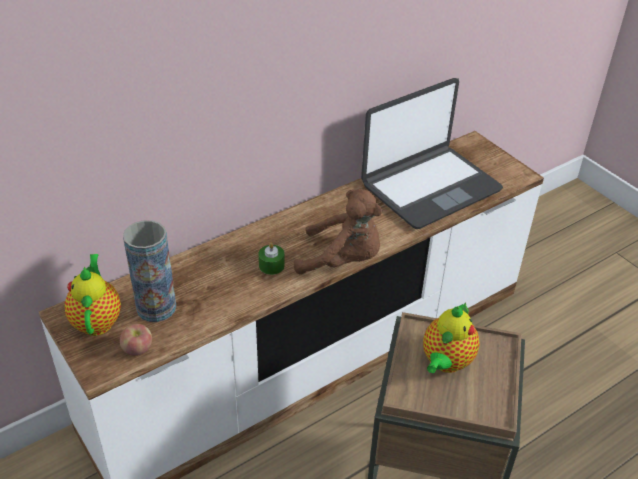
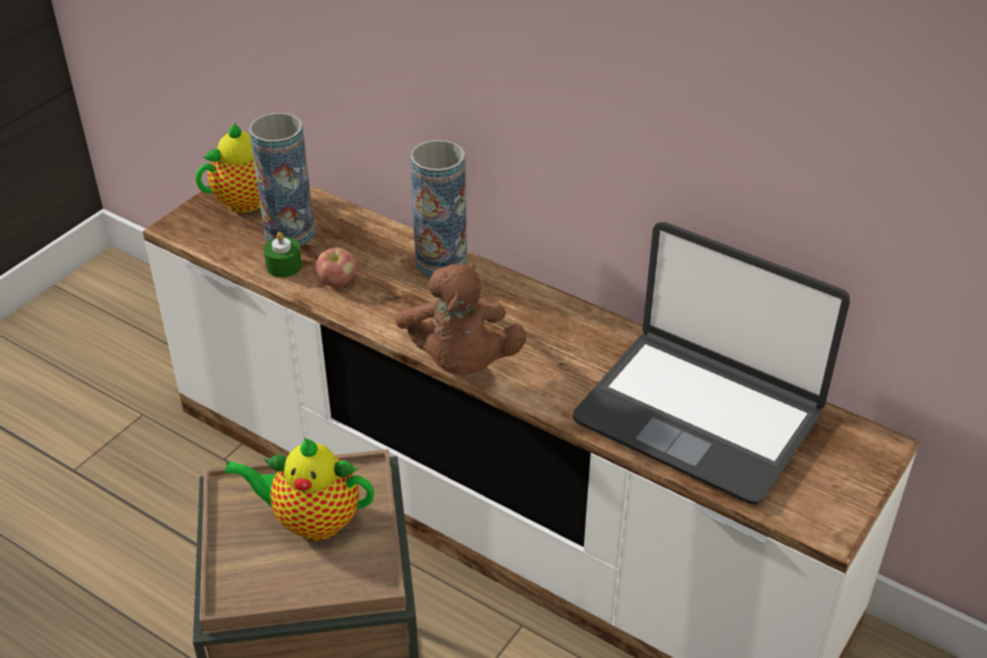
camera: 70 degrees right, 0 degrees up
apple [120,324,152,356] -> apple moved to [316,248,357,287]
green candle [259,243,284,275] -> green candle moved to [264,232,302,277]
none -> vase [410,140,467,277]

